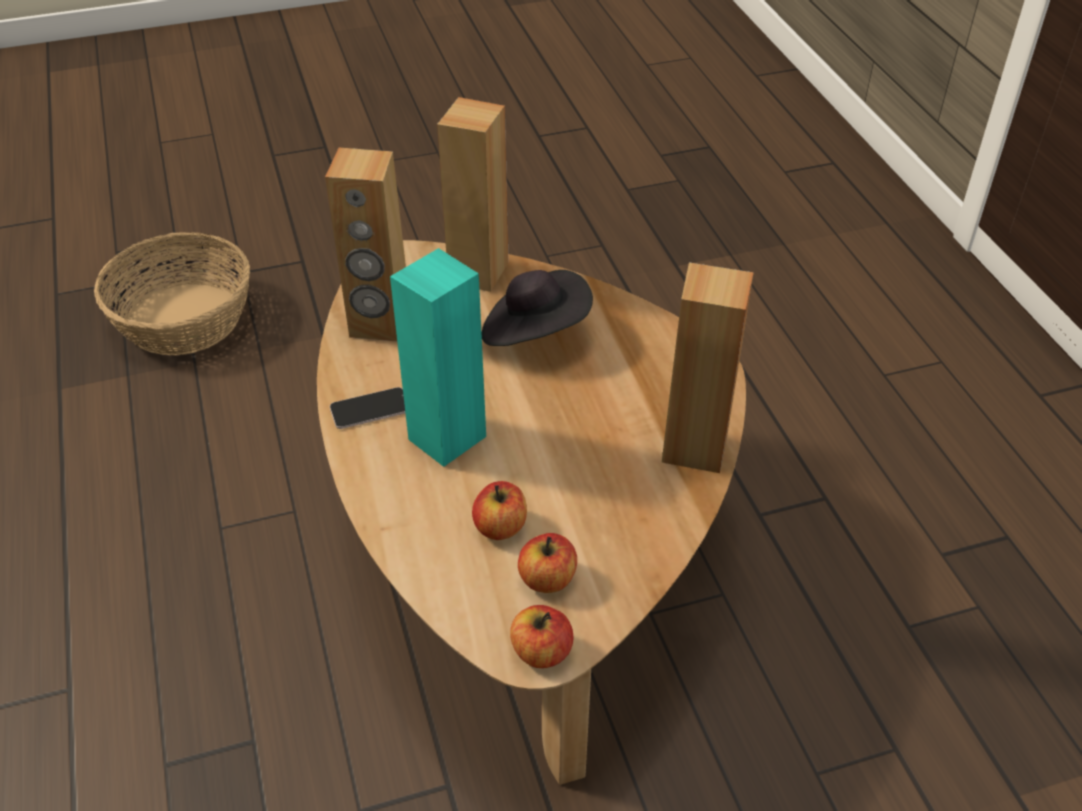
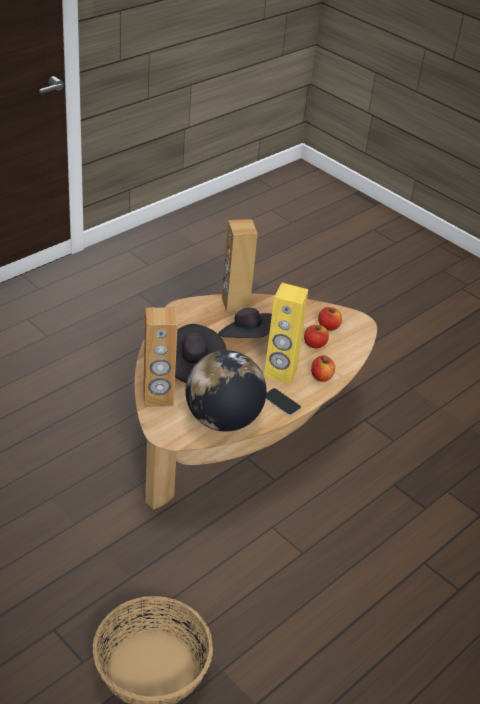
camera: 120 degrees left, 5 degrees down
brown speaker [325,148,406,342] -> globe [185,350,267,432]
turquoise speaker [390,248,486,467] -> yellow speaker [264,283,309,384]
apple [510,605,574,668] -> apple moved to [311,356,335,382]
none -> black hat [218,308,272,338]

